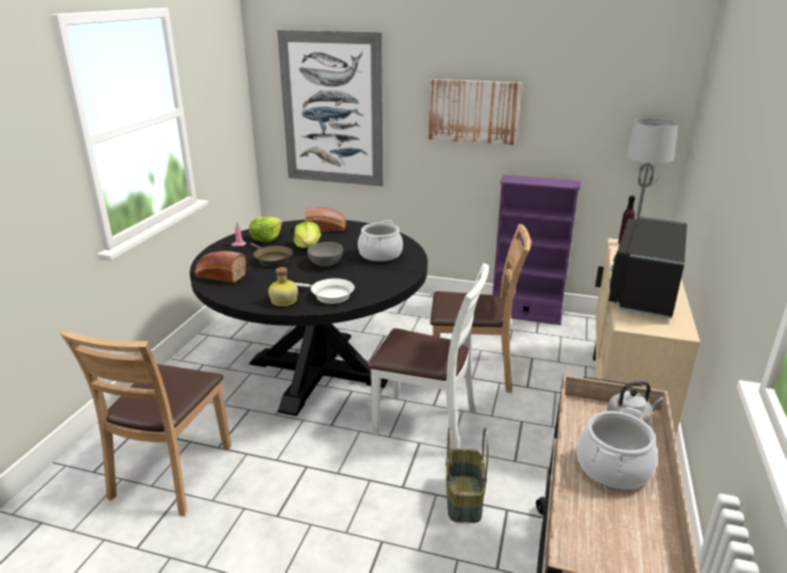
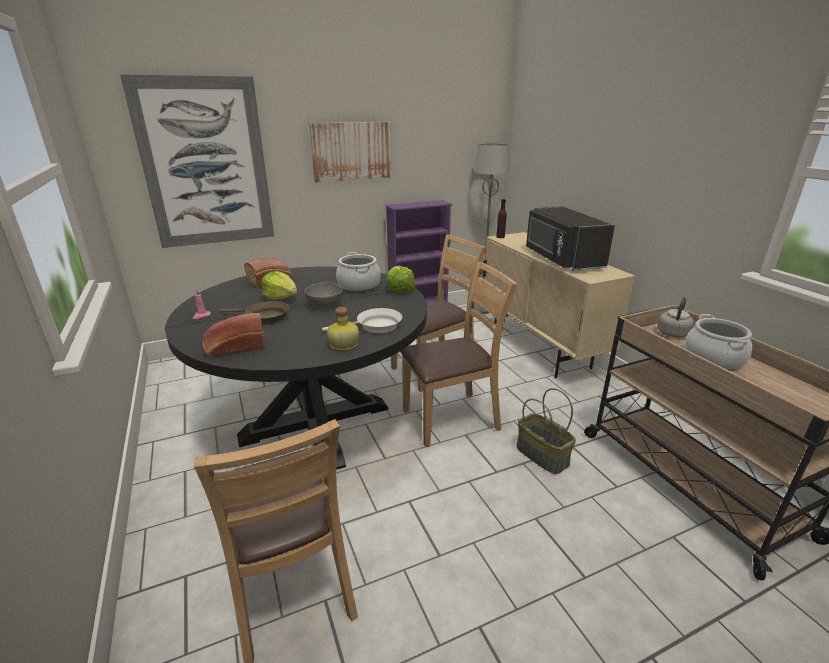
camera: 40 degrees left, 0 degrees up
lettuce [249,217,282,242] -> lettuce moved to [386,266,415,293]
white chair [368,263,489,449] -> brown chair [400,262,518,447]

